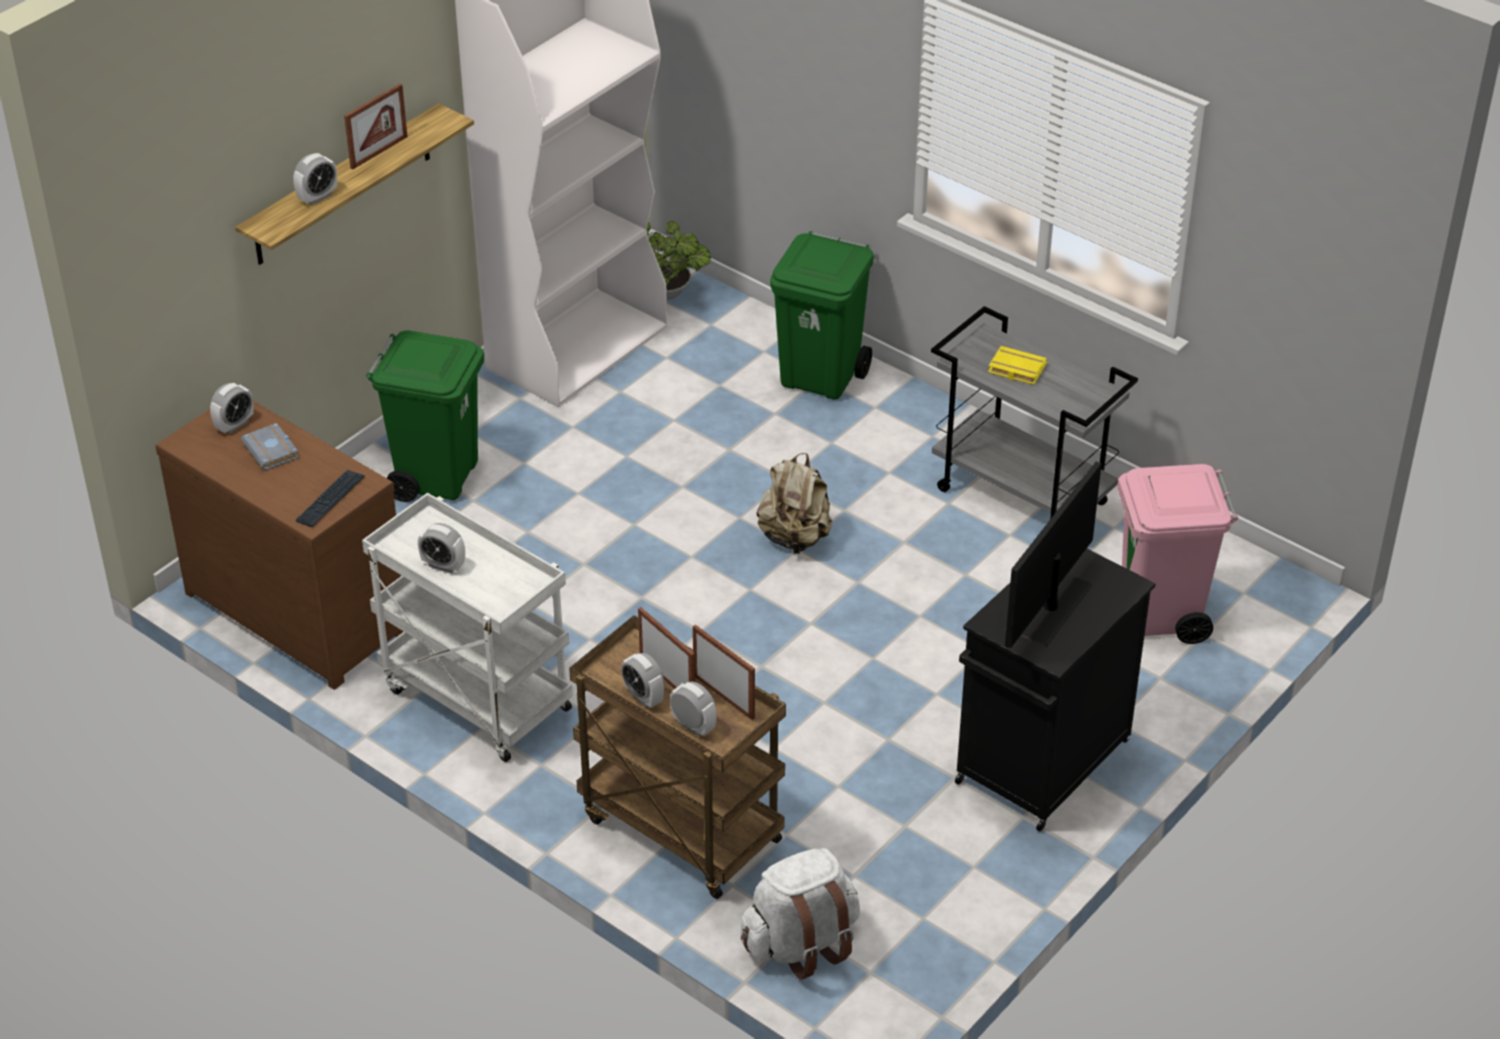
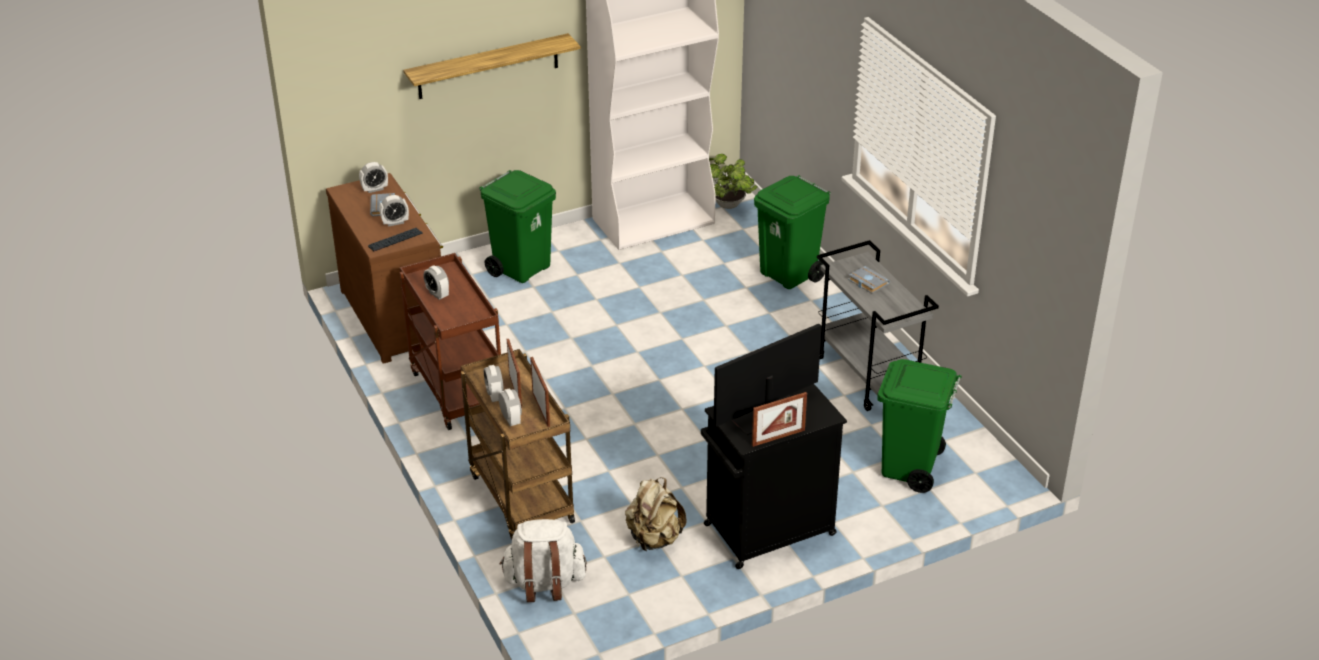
camera: 25 degrees right, 5 degrees down
alarm clock [293,153,337,205] -> alarm clock moved to [379,195,409,227]
picture frame [344,84,408,169] -> picture frame moved to [752,392,807,447]
white cart [362,493,573,762] -> brown cart [400,253,501,430]
beige backpack [757,453,833,554] -> beige backpack moved to [625,477,686,551]
yellow book [988,346,1047,385] -> grey book [848,266,890,294]
pink trash can [1117,464,1238,644] -> green trash can [877,359,962,493]

